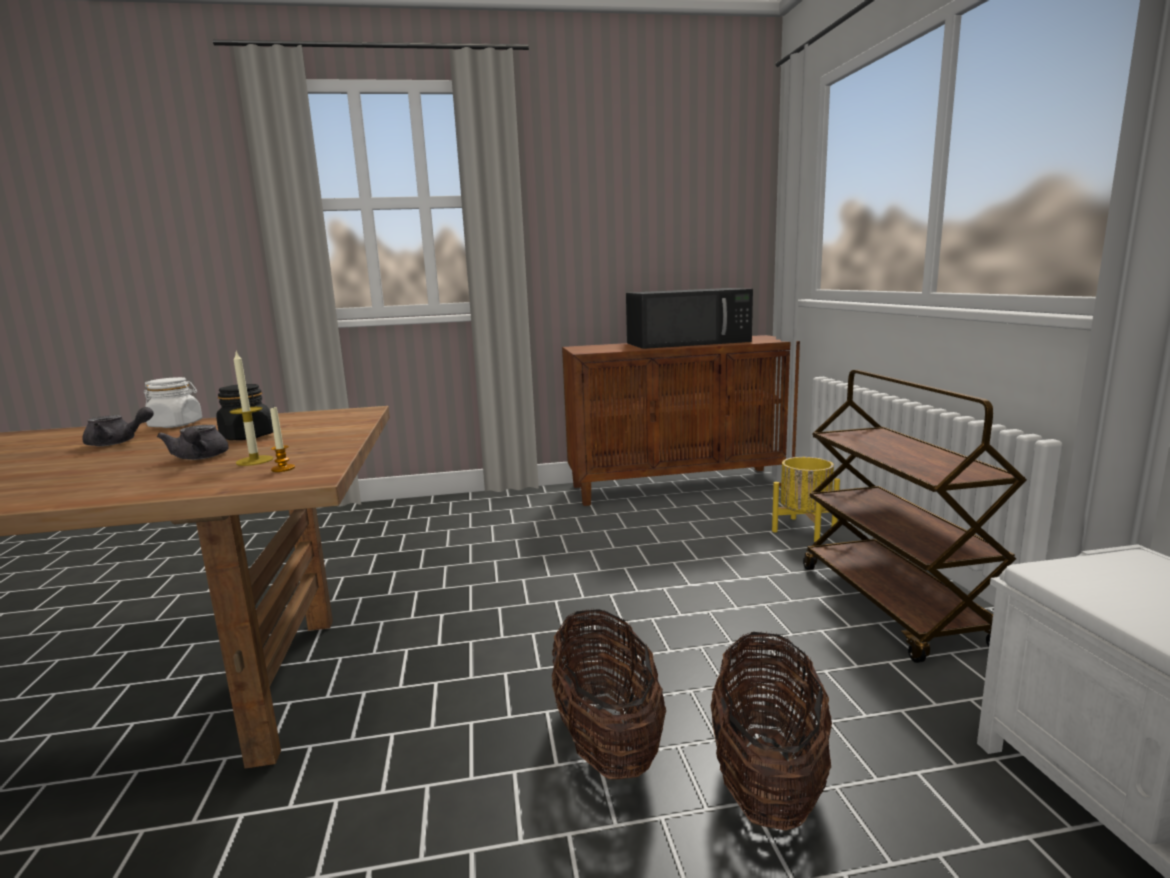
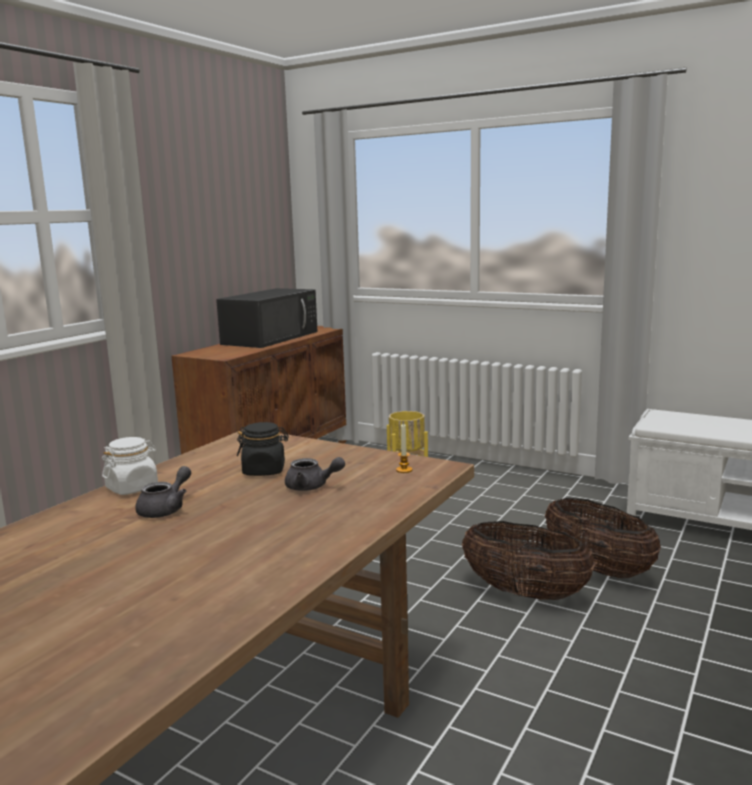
camera: 50 degrees left, 0 degrees up
candle [230,351,273,466] -> none
brown cart [803,370,1027,663] -> none

